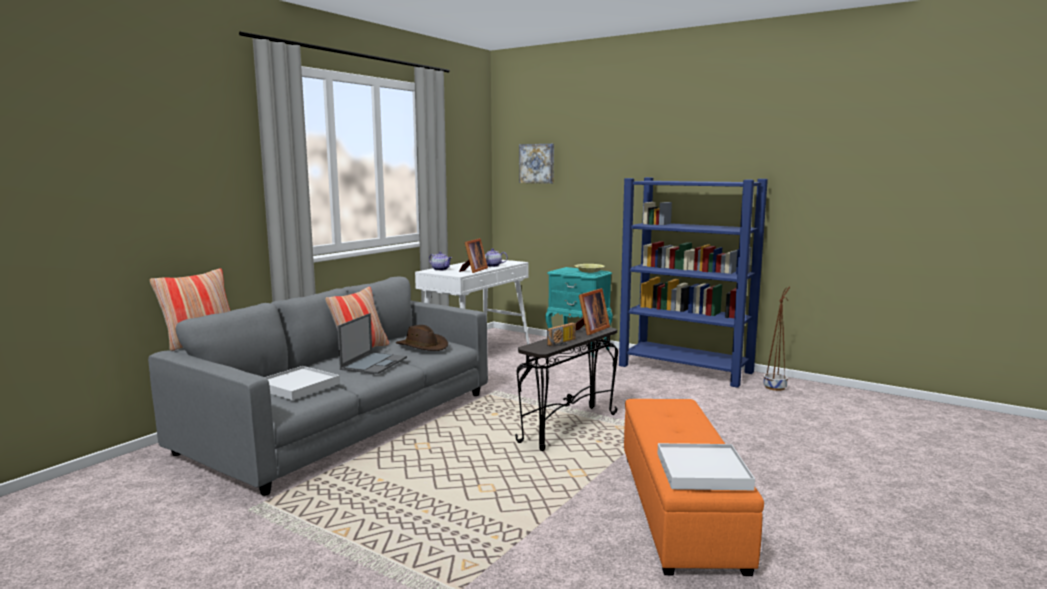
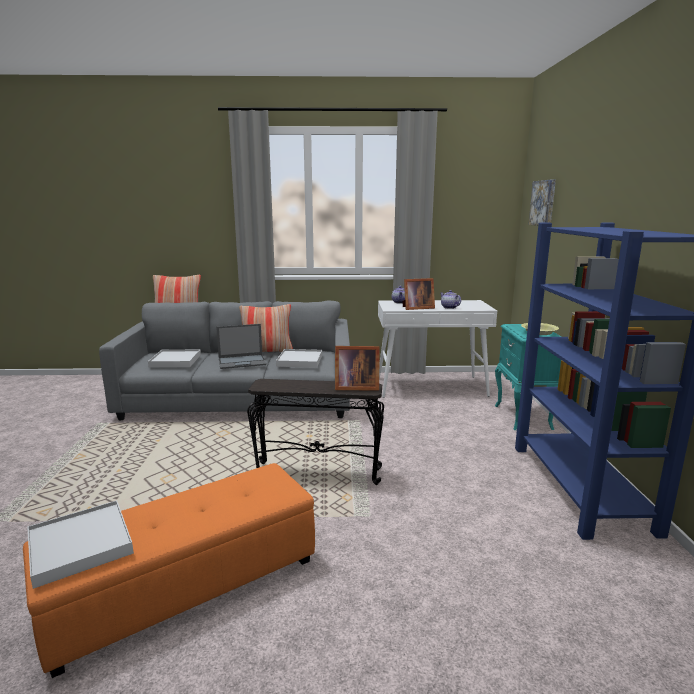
camera: 55 degrees right, 5 degrees up
brown hat [396,325,448,351] -> white tray [276,349,322,368]
radio [547,323,576,346] -> none
brown planter [763,287,790,391] -> none

